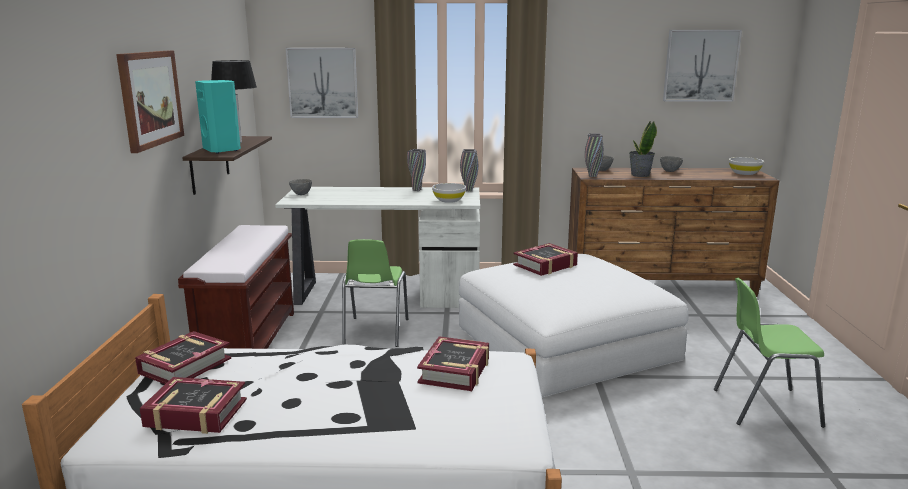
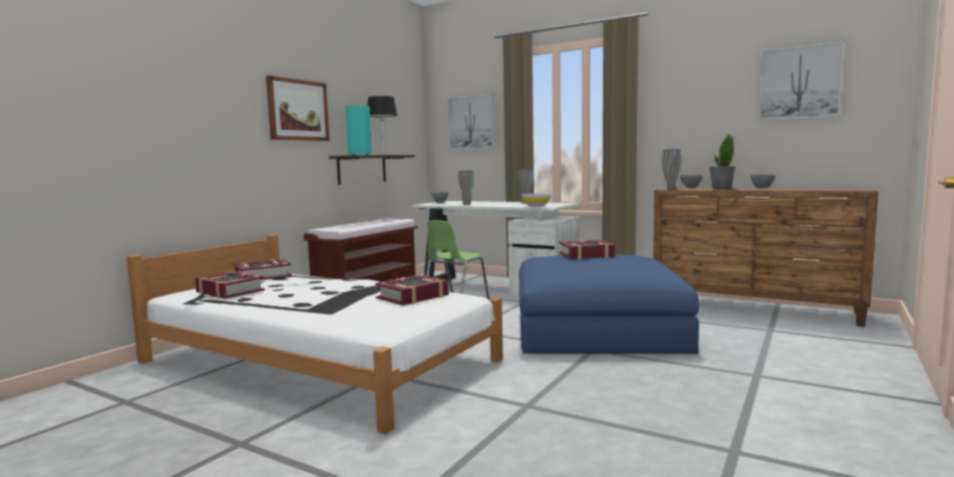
camera: 30 degrees right, 10 degrees down
white ottoman [459,254,689,398] -> blue ottoman [519,255,700,354]
grey vase [460,149,478,191] -> grey vase moved to [458,170,474,205]
green chair [714,278,825,428] -> none
white bowl [729,157,764,175] -> none

